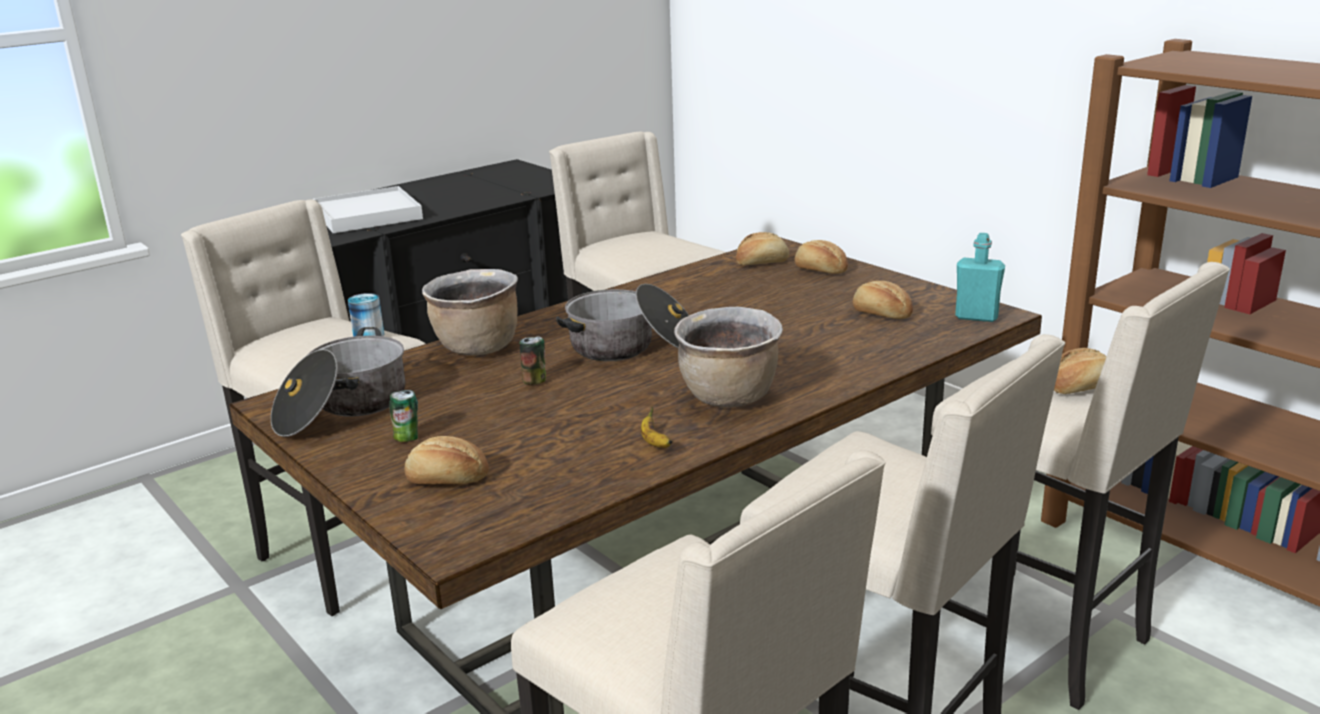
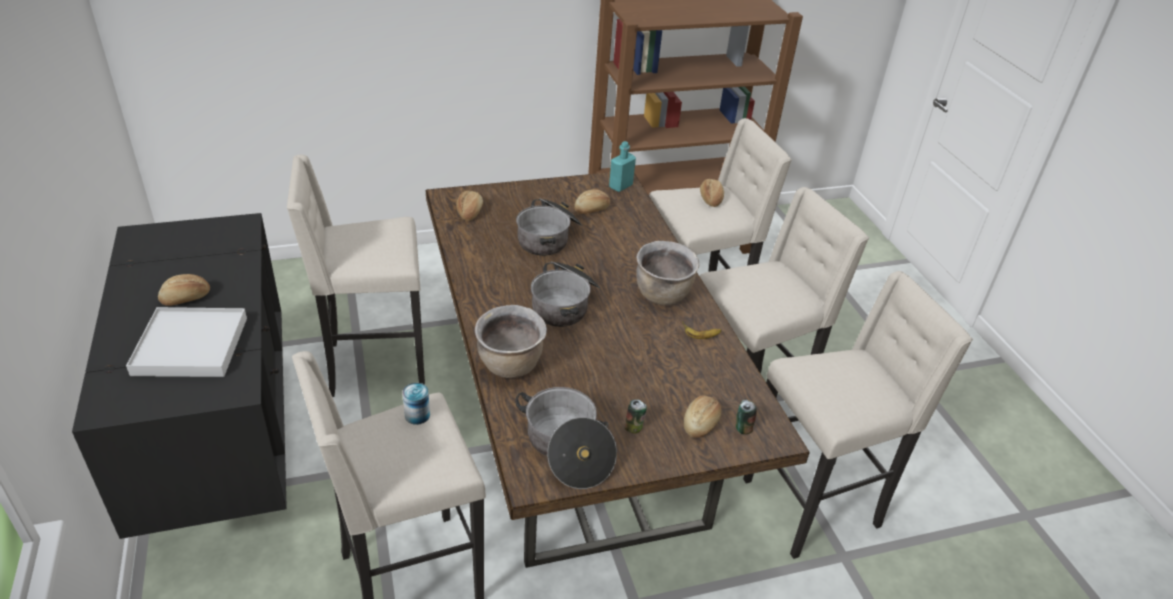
camera: 70 degrees left, 15 degrees up
can [519,336,546,385] -> can moved to [736,400,757,434]
bread [794,240,848,274] -> bread moved to [158,274,210,306]
none -> cooking pot [516,198,582,256]

